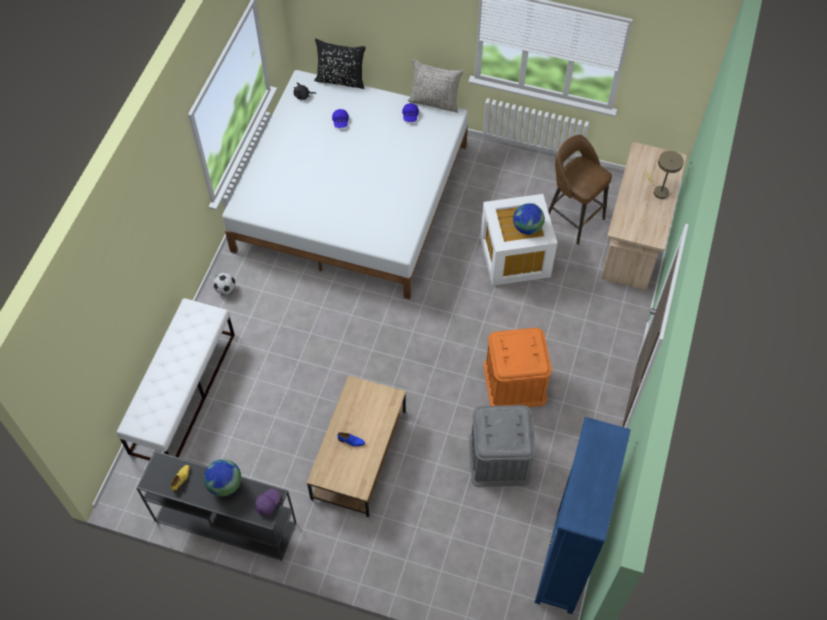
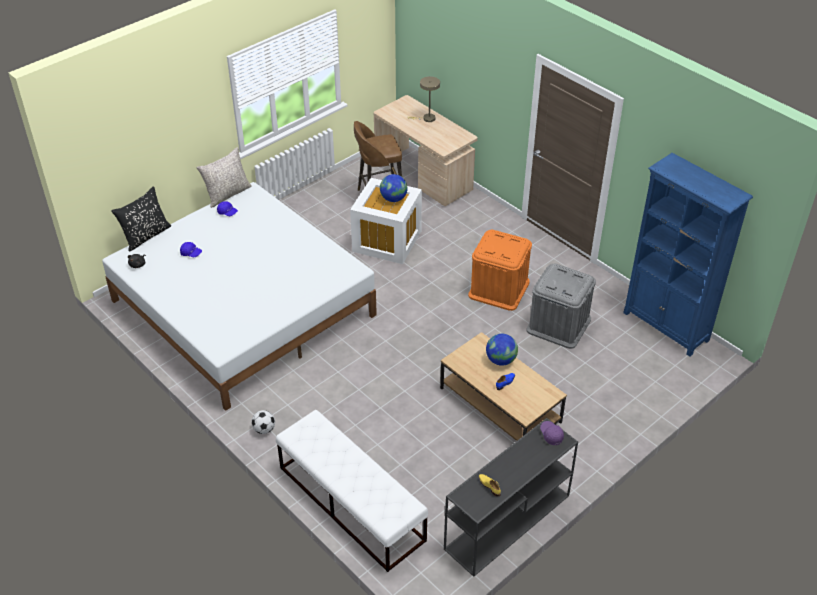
camera: 60 degrees left, 15 degrees down
globe [204,459,241,497] -> globe moved to [486,334,518,366]

